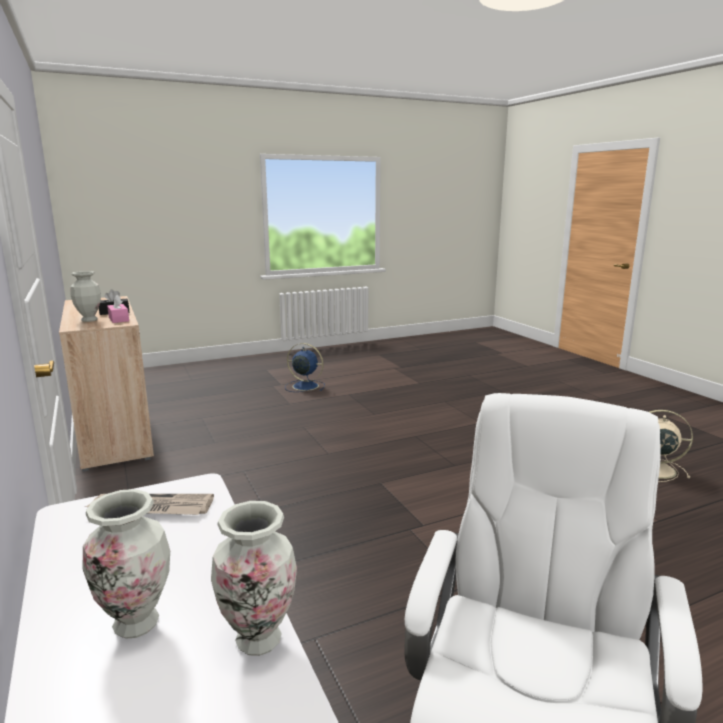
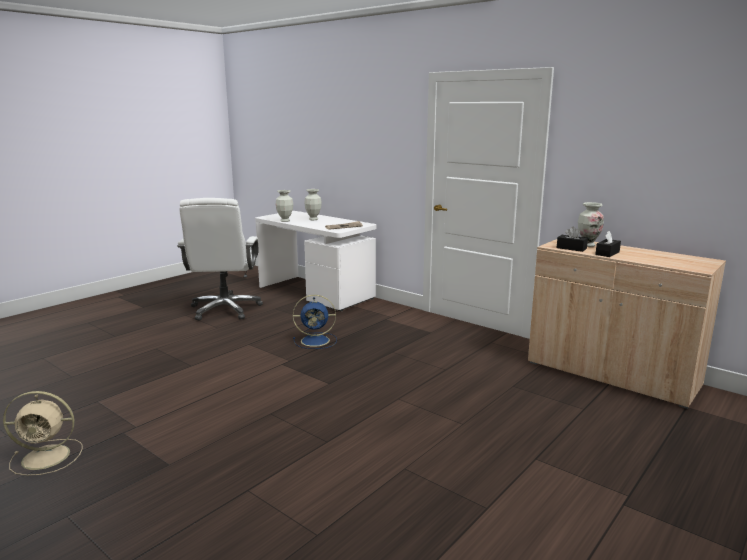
camera: 155 degrees right, 0 degrees up
pink tissue box [107,295,129,323] -> black tissue box [556,227,588,252]
blue fan [285,343,325,392] -> blue fan moved to [293,295,337,349]

